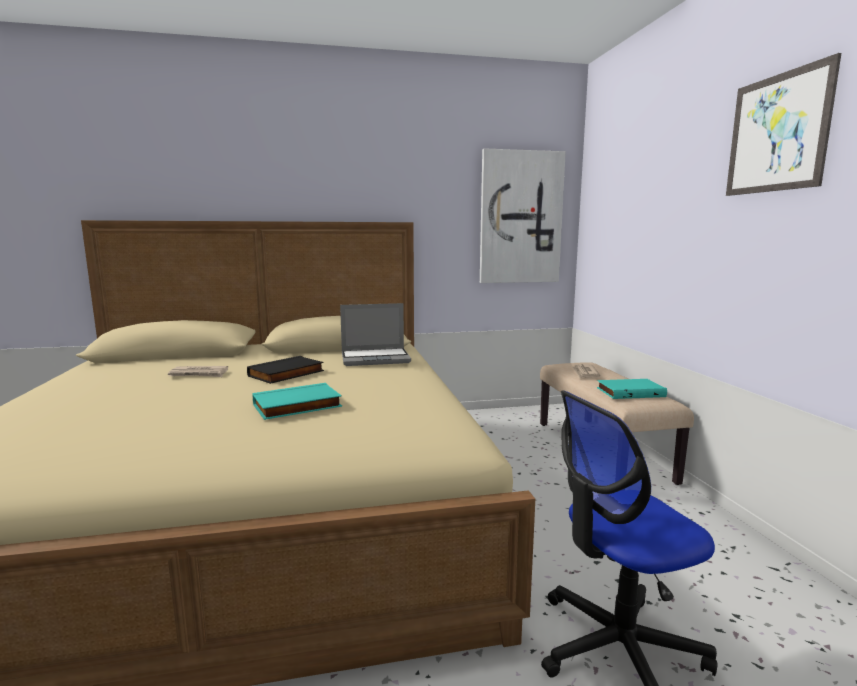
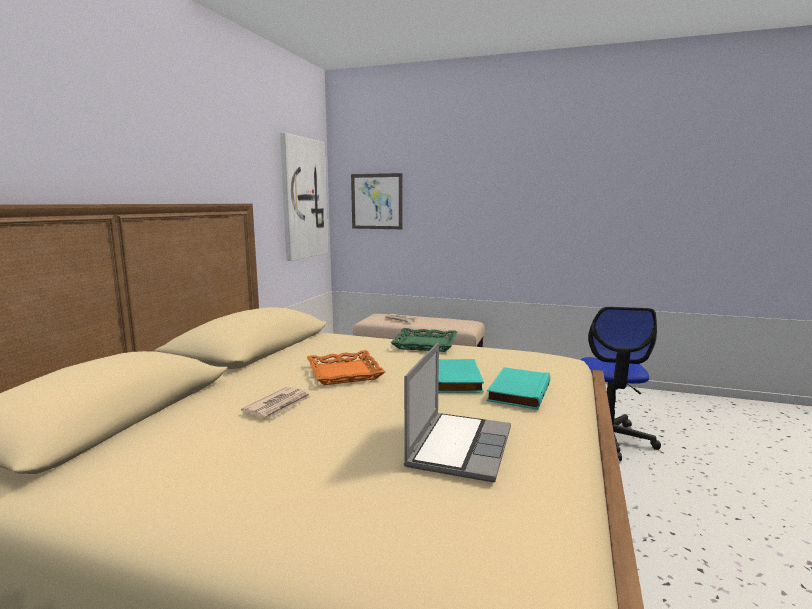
camera: 60 degrees left, 0 degrees up
black book [247,356,324,384] -> orange tray [307,350,385,385]
laptop [340,303,411,366] -> laptop moved to [404,342,511,482]
turquoise book [597,379,667,399] -> turquoise book moved to [486,367,550,410]
picture [726,53,841,196] -> picture moved to [351,173,403,229]
none -> green tray [391,328,457,352]

